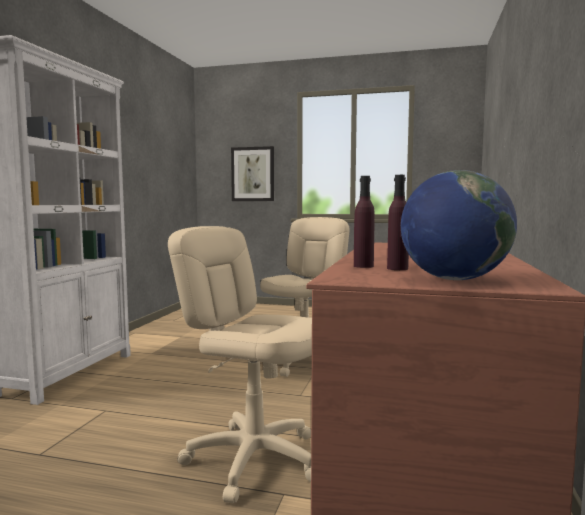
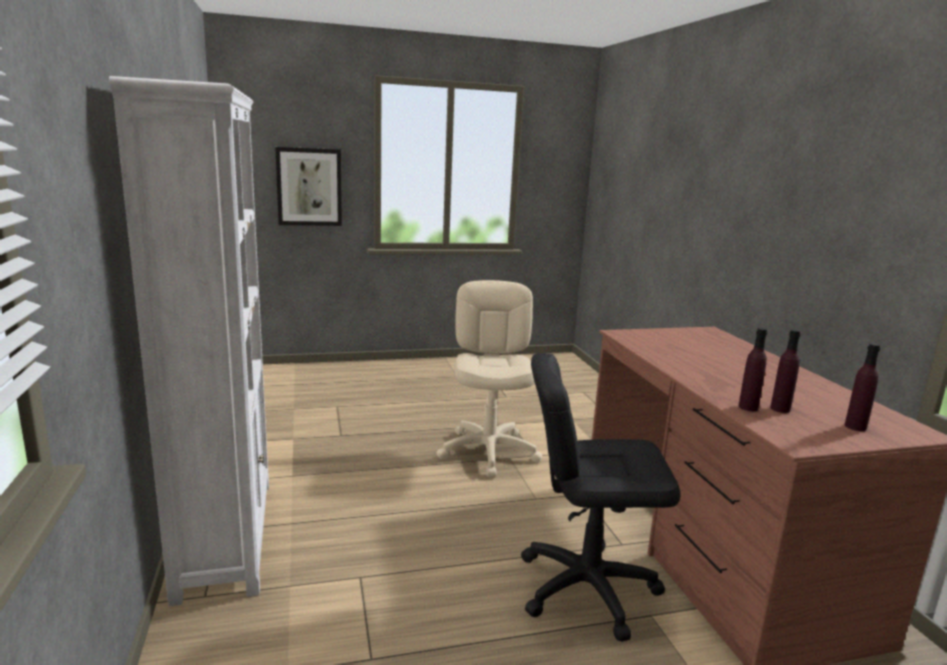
camera: 30 degrees left, 10 degrees up
beige office chair [168,226,312,503] -> black office chair [521,353,681,642]
globe [401,170,517,280] -> purple bottle [844,343,880,431]

